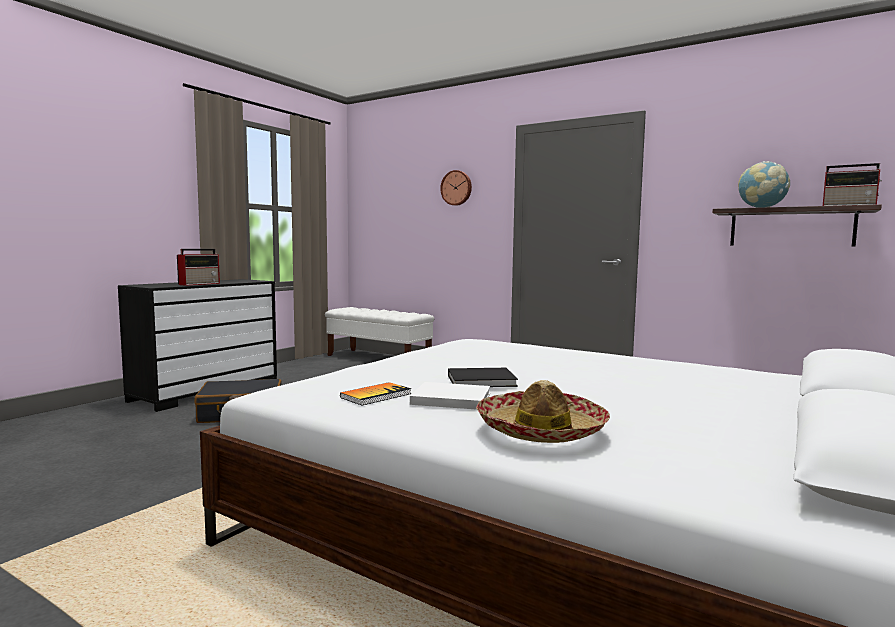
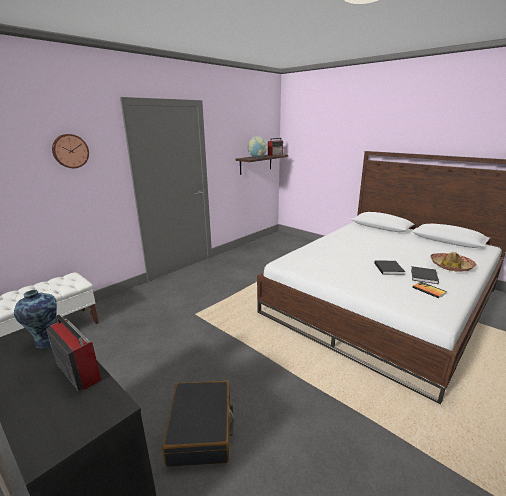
camera: 80 degrees left, 15 degrees up
white book [410,382,490,410] -> black book [411,266,439,284]
none -> vase [14,290,57,348]

